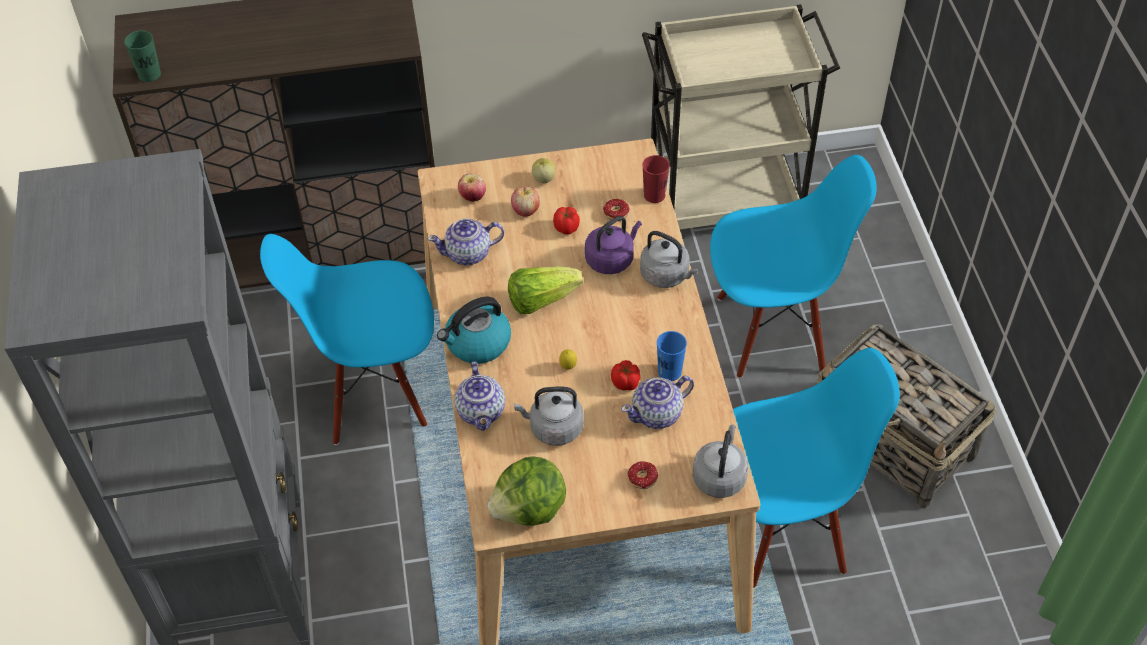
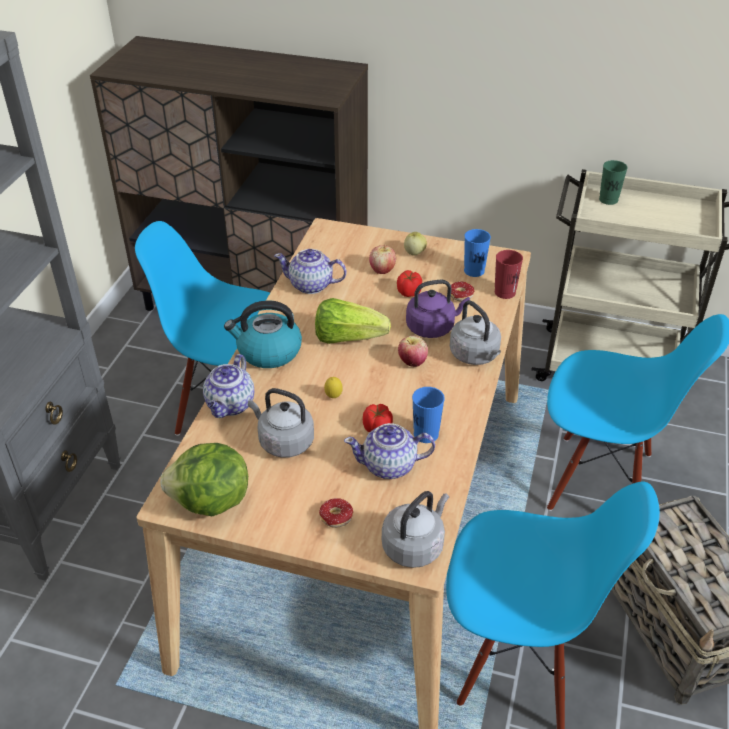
camera: 25 degrees right, 10 degrees down
green cup [124,30,161,82] -> green cup moved to [599,160,628,205]
apple [458,173,486,202] -> apple moved to [398,335,428,367]
none -> blue cup [464,229,491,277]

